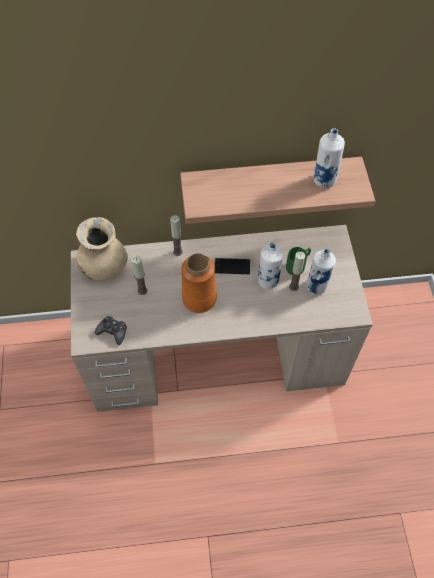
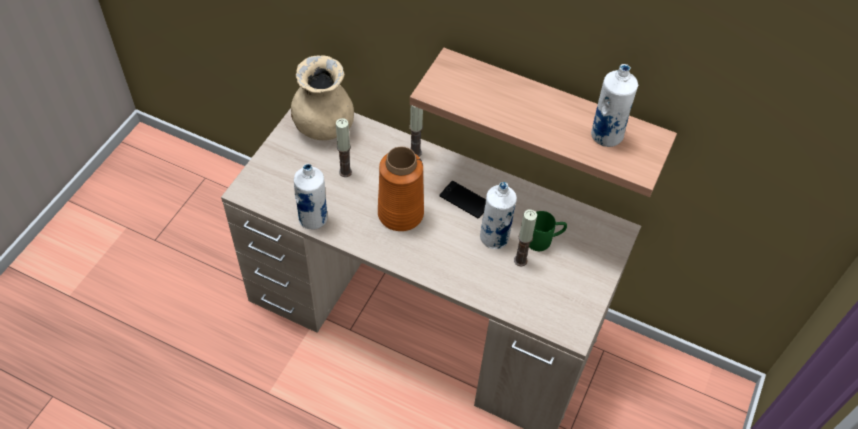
camera: 30 degrees right, 5 degrees down
black game controller [94,316,127,345] -> none
white bottle [306,249,336,295] -> white bottle moved to [294,164,327,229]

